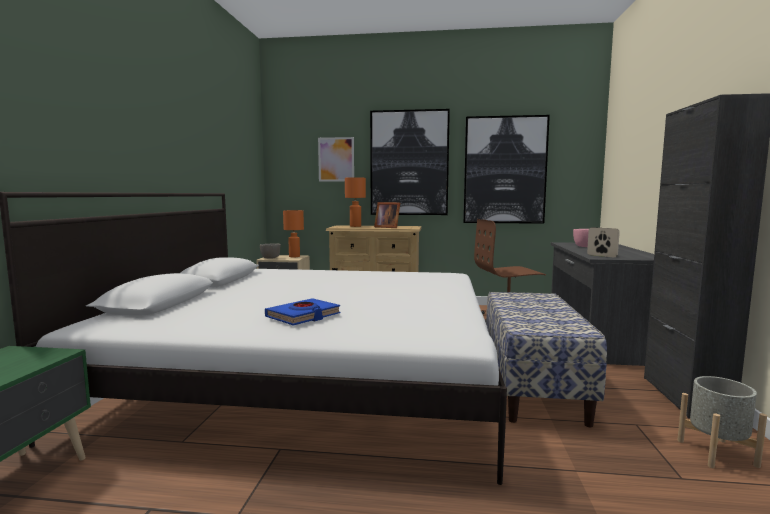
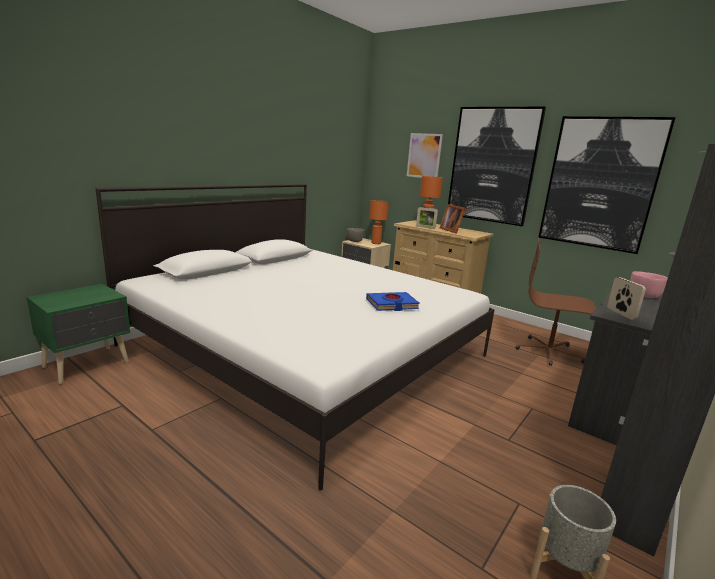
camera: 30 degrees right, 10 degrees up
blue book [265,298,341,326] -> blue book moved to [366,292,420,311]
bench [486,292,607,427] -> none
none -> picture frame [416,207,438,229]

